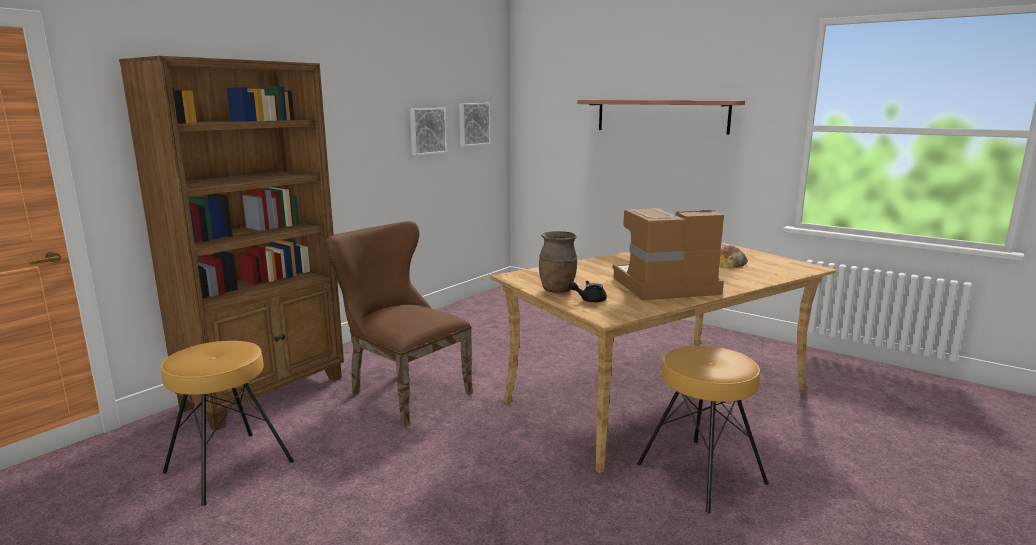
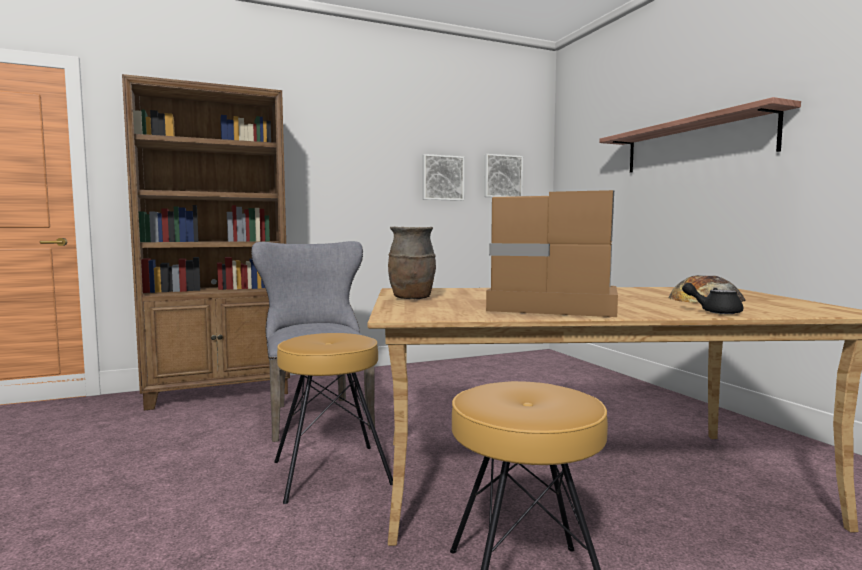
camera: 30 degrees right, 10 degrees down
brown stool [161,341,294,506] -> brown stool moved to [274,333,393,504]
brown chair [326,221,473,427] -> grey chair [251,241,375,442]
black teapot [569,281,607,303] -> black teapot moved to [682,283,743,314]

